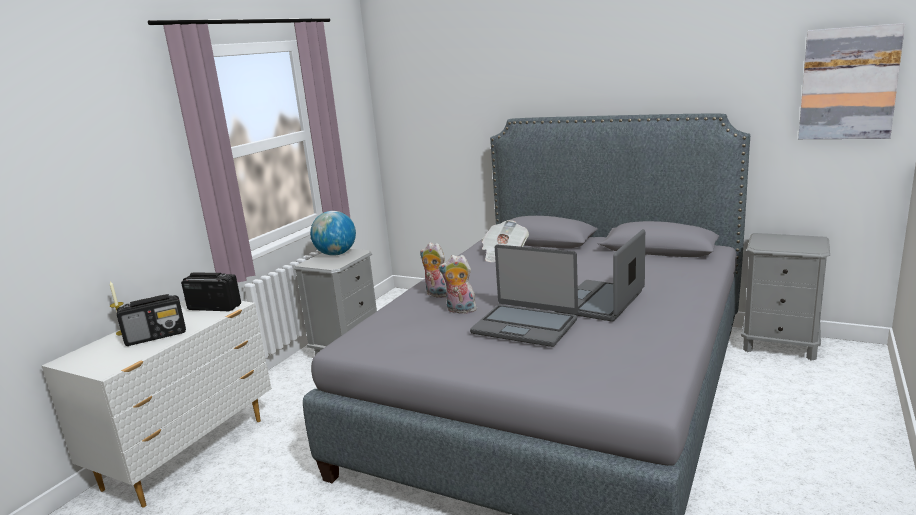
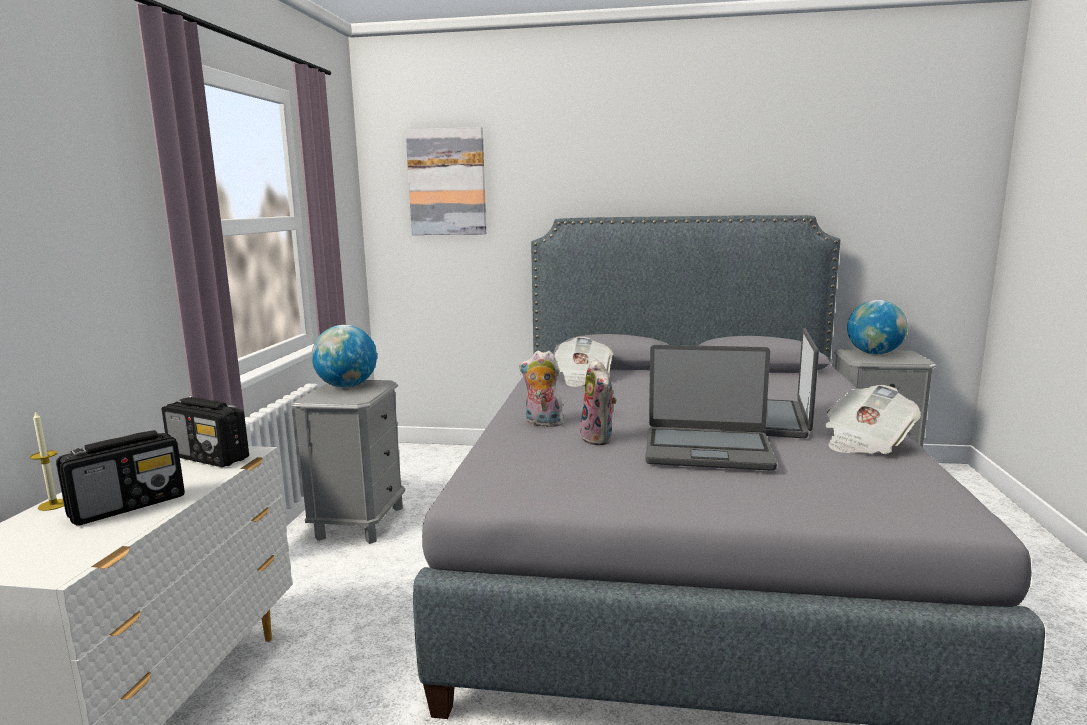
camera: 20 degrees left, 5 degrees down
radio [181,272,241,311] -> radio turned 150 degrees counterclockwise [162,397,249,467]
plush toy [439,255,477,314] -> plush toy turned 105 degrees counterclockwise [580,358,617,445]
picture [798,23,905,139] -> picture moved to [406,127,486,235]
none -> newspaper [825,385,921,454]
none -> globe [847,300,908,354]

